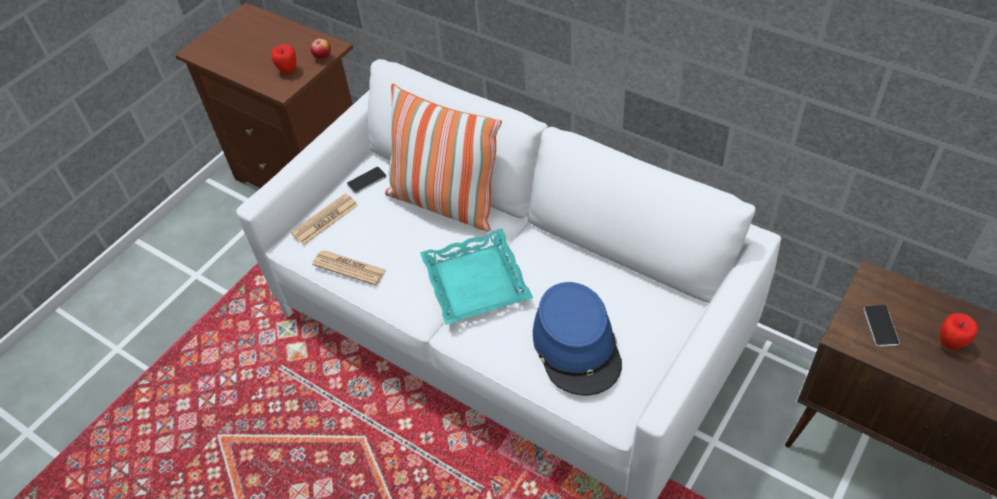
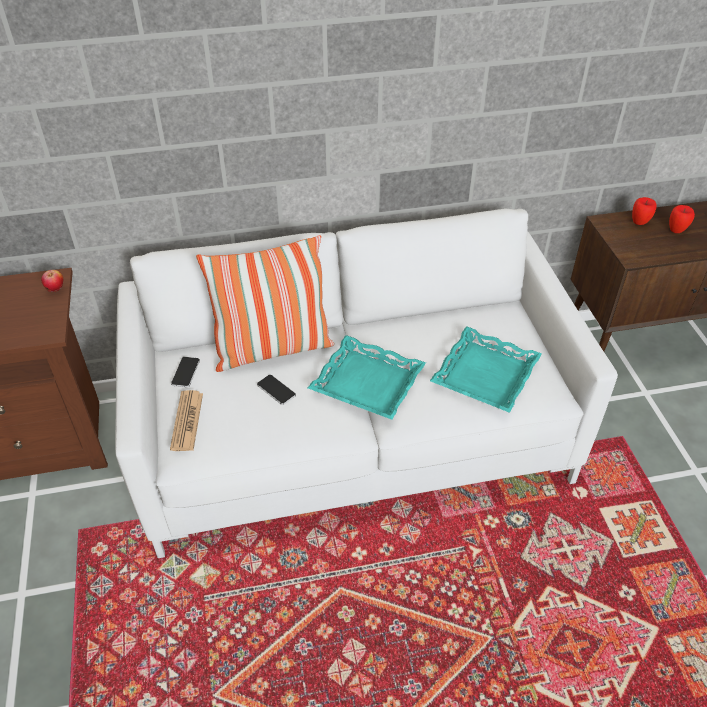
camera: 50 degrees left, 5 degrees down
apple [272,44,296,74] -> apple moved to [632,197,657,225]
newspaper [312,250,386,286] -> none
blue hat [533,282,622,395] -> turquoise tray [430,326,542,413]
phone [863,305,900,347] -> phone moved to [257,375,296,405]

